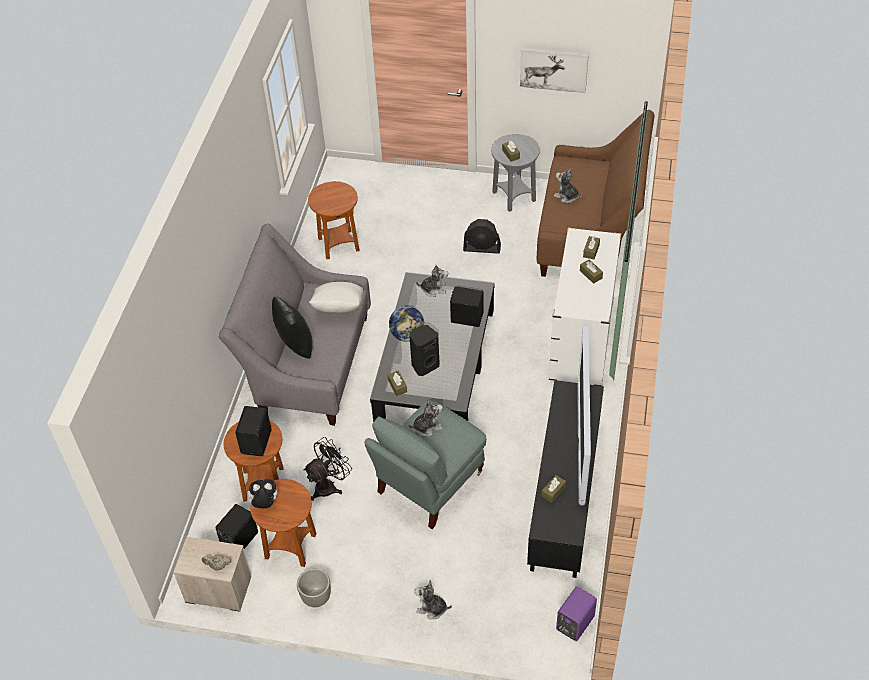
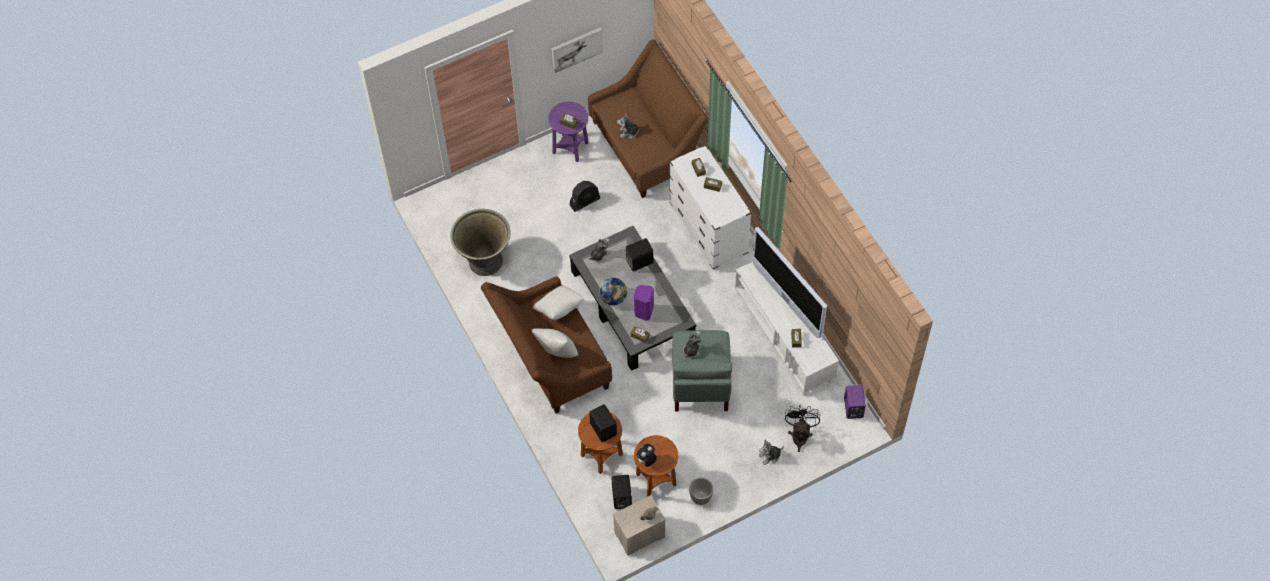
camera: 40 degrees left, 10 degrees up
grey sofa [219,224,371,426] -> brown sofa [481,276,612,414]
black pillow [272,297,313,359] -> white pillow [531,328,578,358]
black fan [303,437,352,501] -> black fan moved to [785,406,820,452]
brown side table [308,181,360,259] -> grey planter [450,209,511,276]
black speaker [409,325,440,376] -> purple speaker [634,285,654,321]
grey side table [491,134,540,212] -> purple side table [548,102,588,162]
black tv stand [527,380,604,578] -> white tv stand [735,262,839,396]

